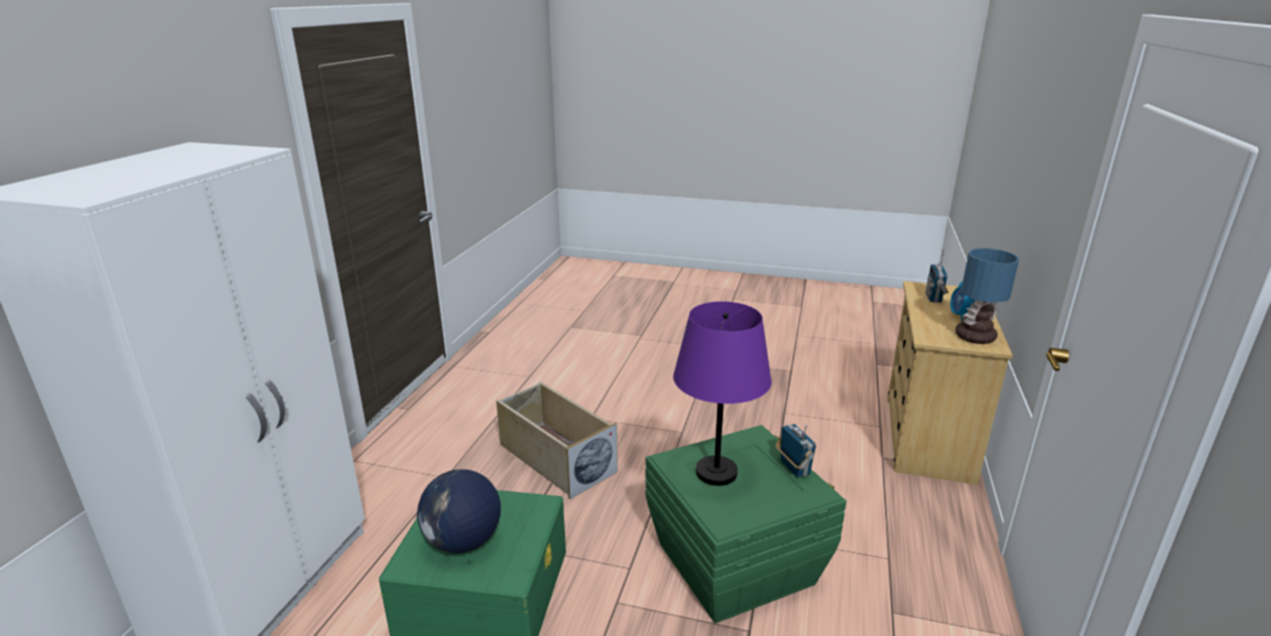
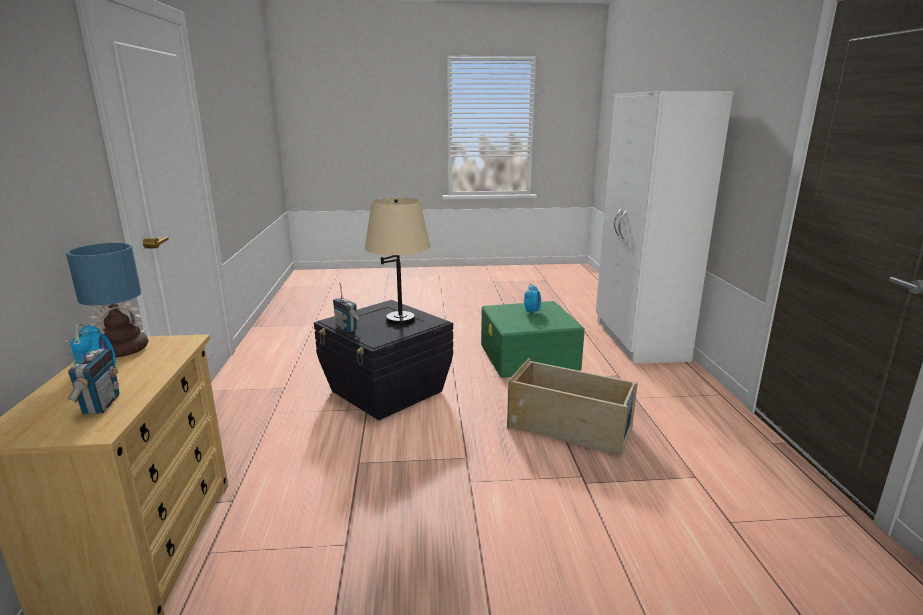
camera: 160 degrees right, 5 degrees down
globe [417,469,501,553] -> alarm clock [524,284,541,316]
green storage box [645,425,847,623] -> black storage box [314,300,453,420]
purple table lamp [673,301,772,486] -> beige table lamp [365,197,431,325]

